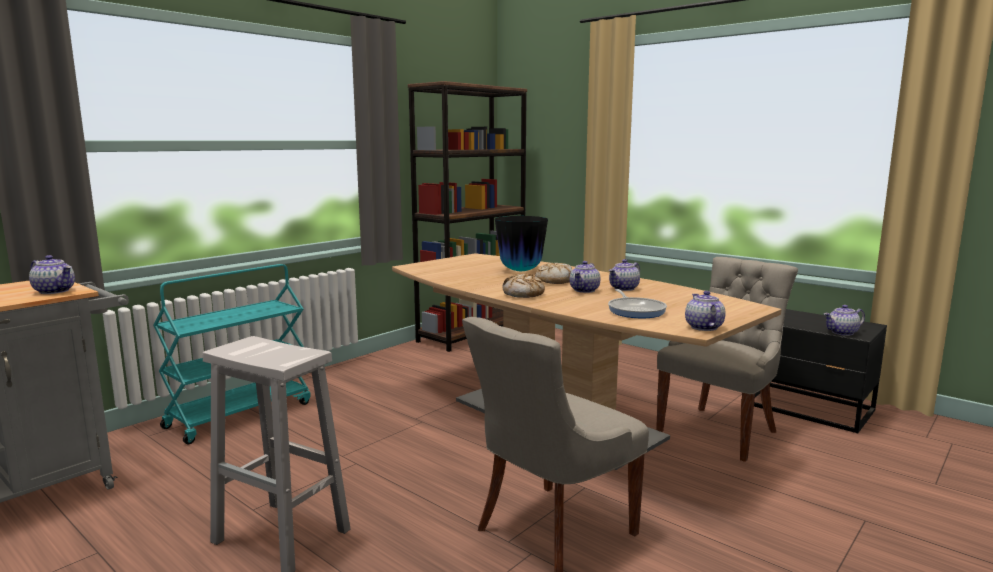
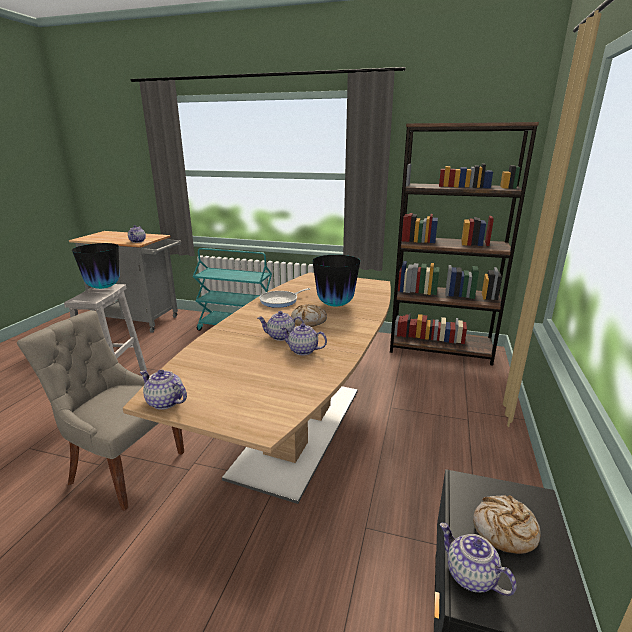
camera: 65 degrees right, 10 degrees up
bread [503,273,545,298] -> bread moved to [473,495,541,554]
frying pan [608,289,667,318] -> frying pan moved to [260,288,310,308]
grey chair [656,257,798,462] -> none
teapot [685,291,726,331] -> teapot turned 120 degrees counterclockwise [140,369,187,410]
none -> vase [72,243,120,289]

